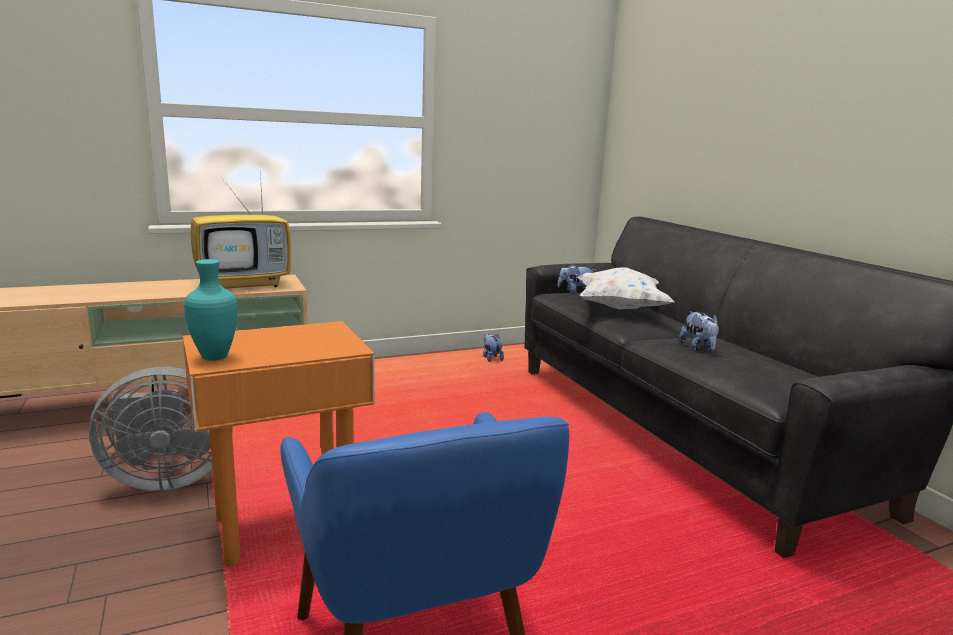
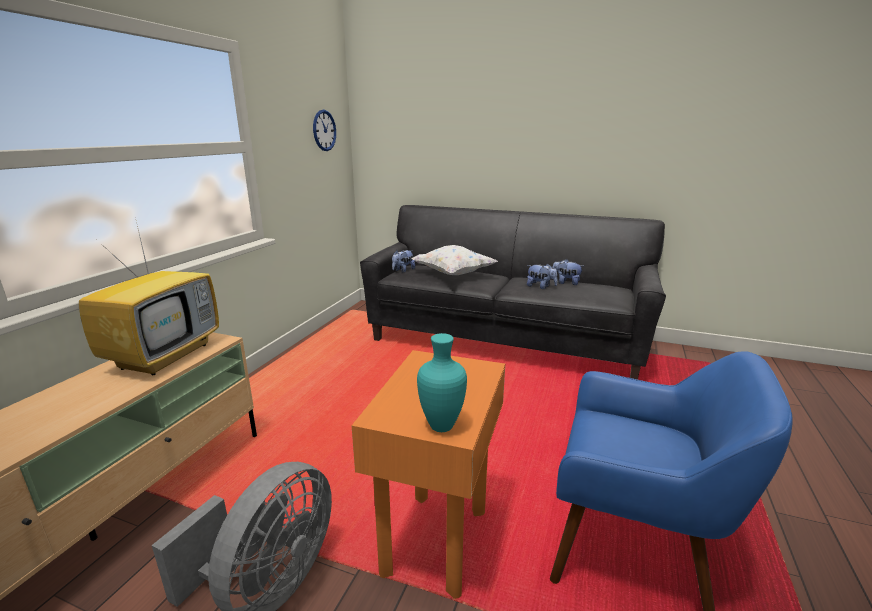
camera: 45 degrees left, 5 degrees up
plush toy [483,334,504,362] -> plush toy moved to [552,259,583,285]
none -> wall clock [313,110,336,151]

